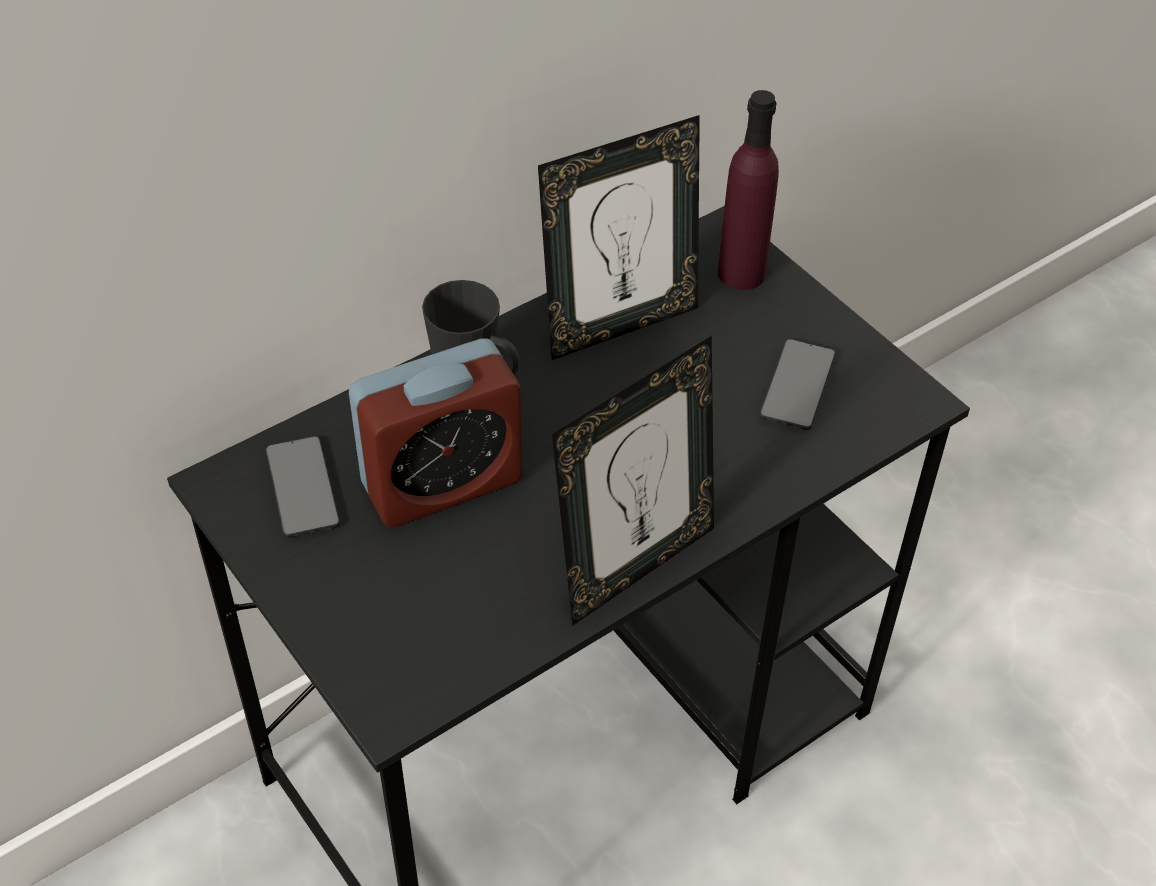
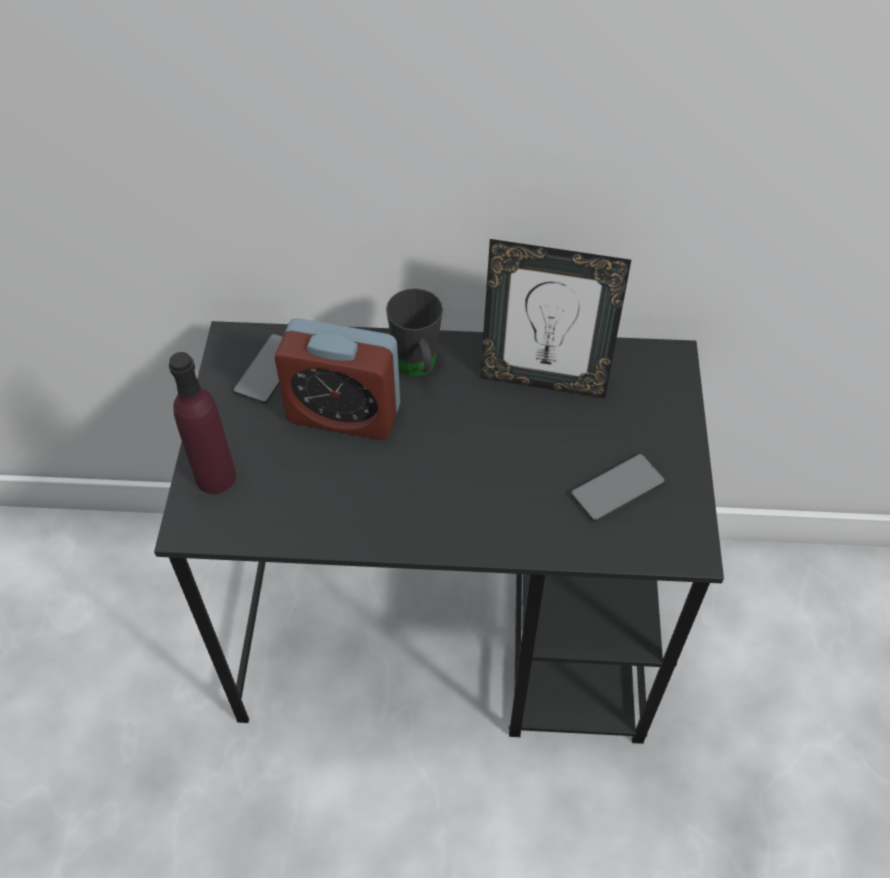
camera: 40 degrees right, 5 degrees up
picture frame [552,336,714,626] -> none
purple bottle [718,90,779,290] -> purple bottle moved to [169,352,236,494]

